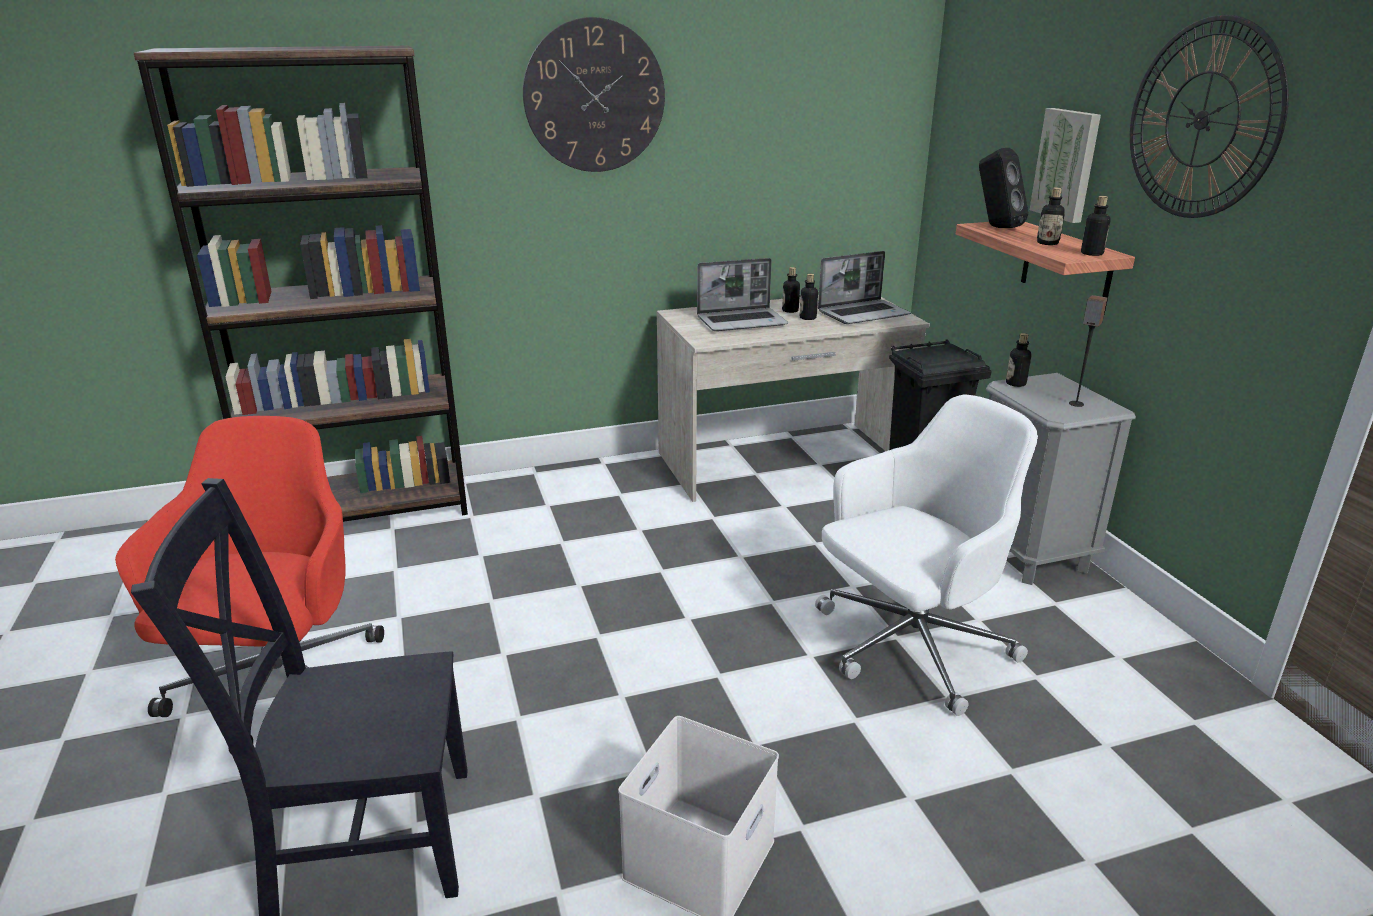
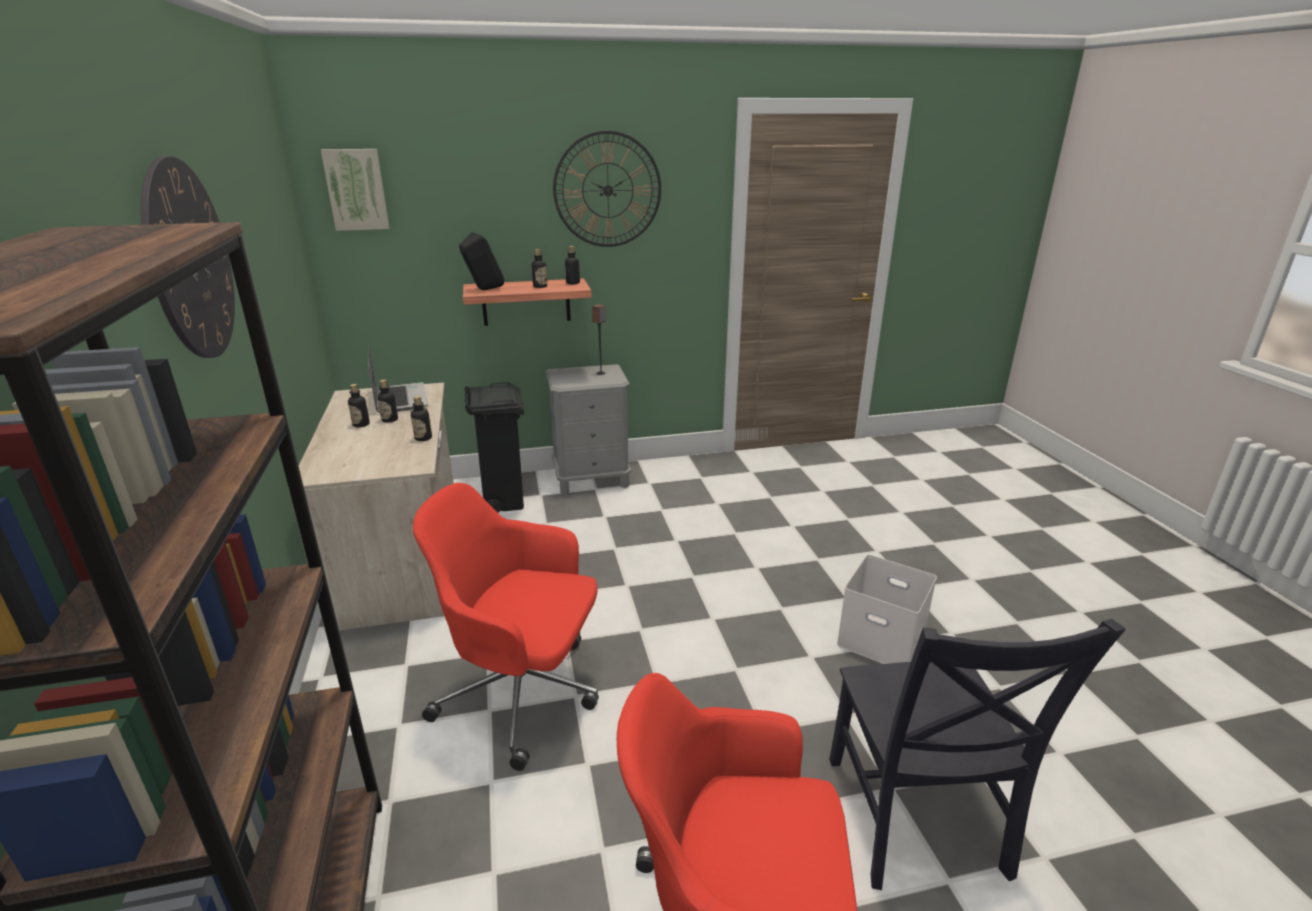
camera: 85 degrees left, 0 degrees up
laptop [697,258,788,331] -> none
white office chair [815,395,1038,716] -> none
bottle [1006,333,1031,387] -> bottle moved to [411,396,432,441]
picture [1030,108,1101,223] -> picture moved to [321,149,390,231]
none -> red office chair [413,483,599,771]

